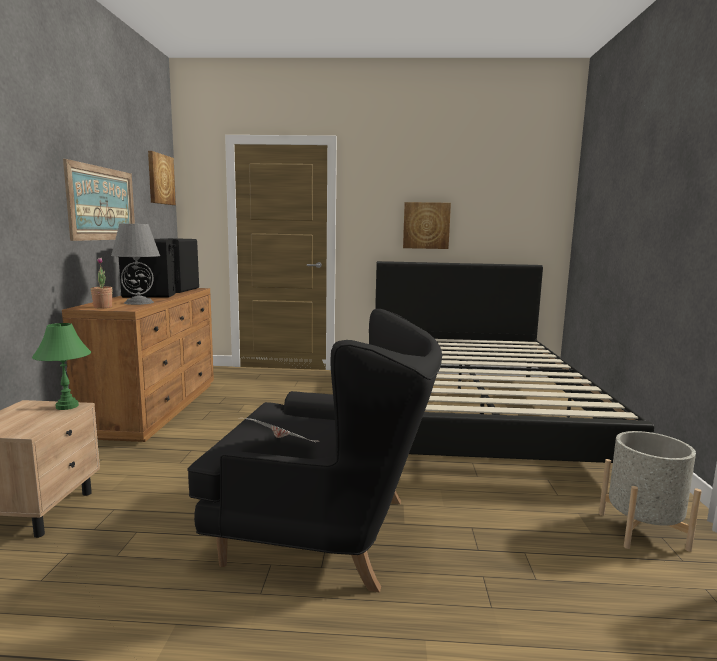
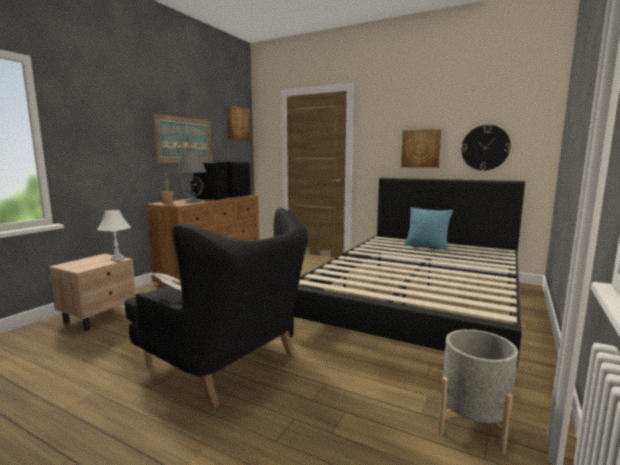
camera: 25 degrees right, 0 degrees up
green table lamp [32,323,91,410] -> white table lamp [97,210,131,261]
none -> turquoise pillow [404,207,453,251]
none -> wall clock [461,125,511,171]

